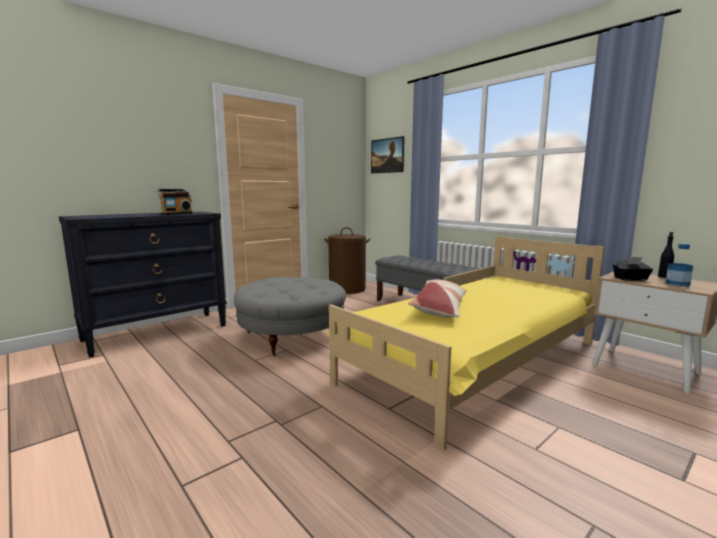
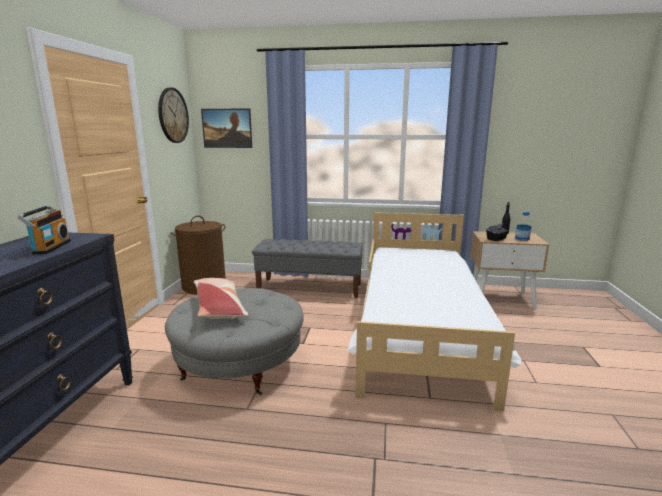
camera: 40 degrees left, 5 degrees up
yellow bed [327,236,604,450] -> white bed [348,212,521,412]
pillow [408,279,467,318] -> pillow moved to [194,278,248,319]
none -> wall clock [158,88,189,143]

